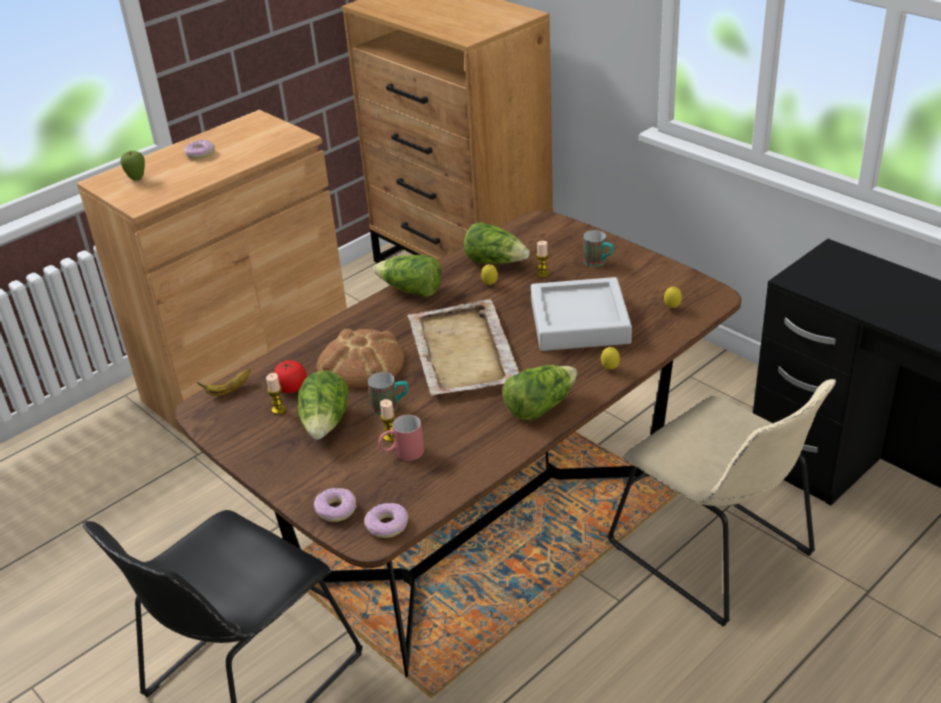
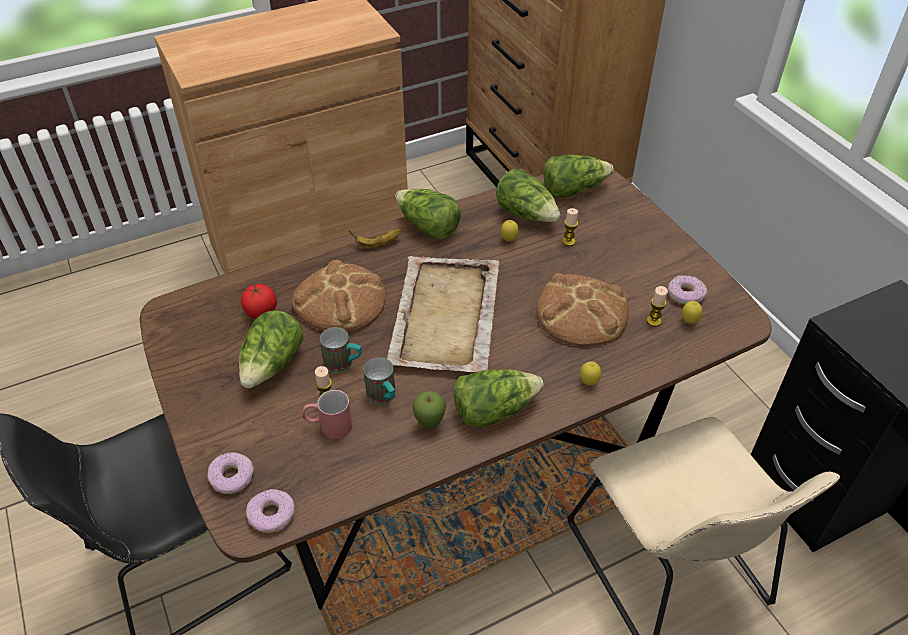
camera: 15 degrees right, 10 degrees up
apple [120,151,145,180] -> apple moved to [412,391,446,428]
donut [184,140,215,159] -> donut moved to [668,275,707,305]
banana [197,369,251,396] -> banana moved to [349,228,402,249]
candle [266,373,286,414] -> candle moved to [647,286,668,327]
grey tray [531,277,632,351] -> bread [536,273,629,346]
mug [583,230,614,267] -> mug moved to [364,357,395,404]
none -> lettuce [544,154,614,198]

